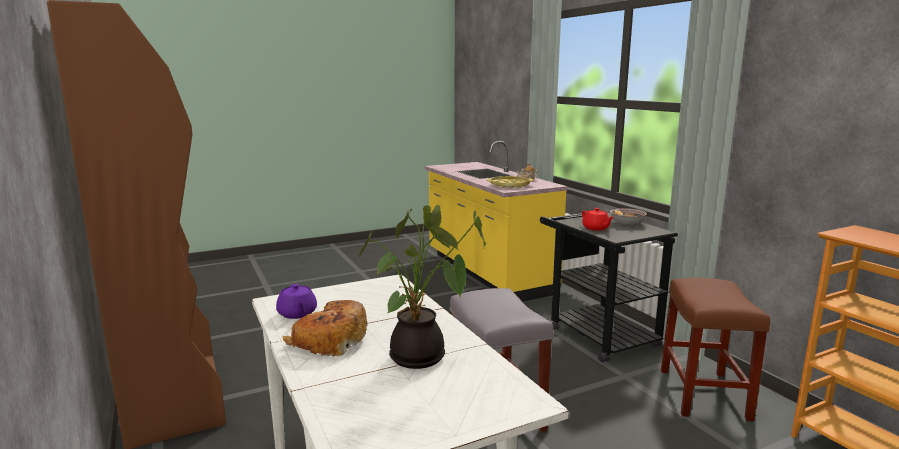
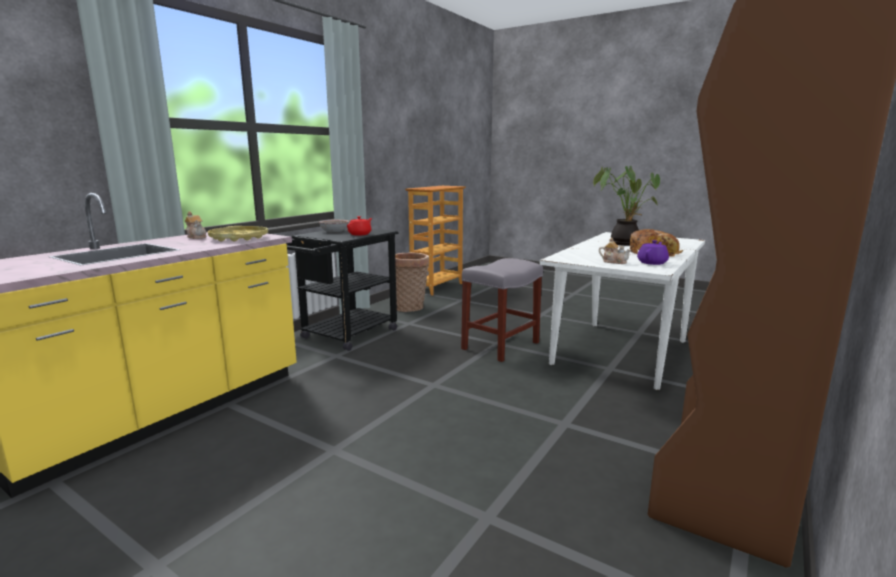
camera: 120 degrees left, 0 degrees up
brown stool [661,278,770,421] -> basket [395,252,429,312]
none -> teapot [599,237,631,264]

